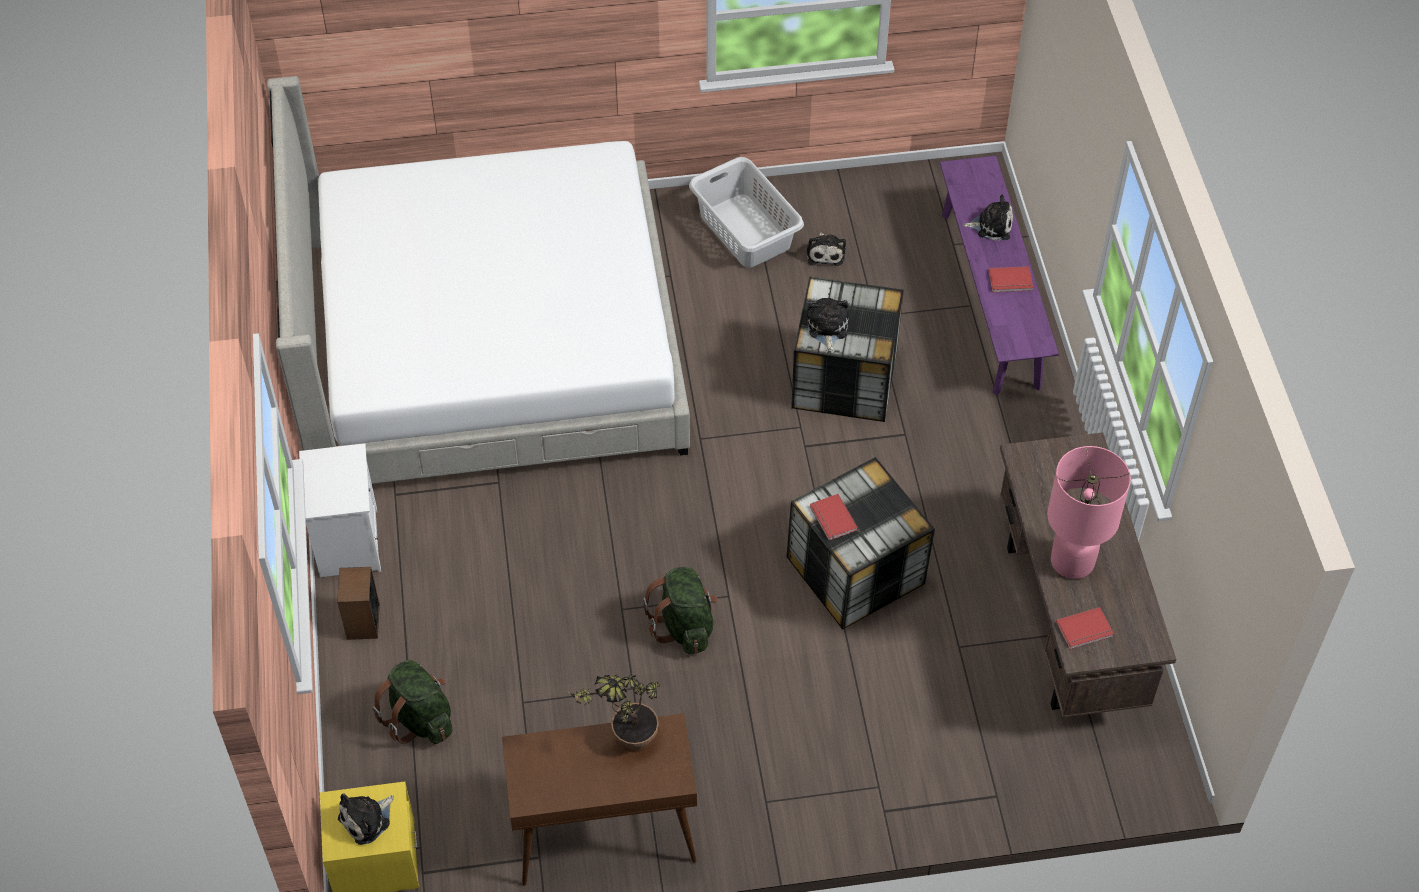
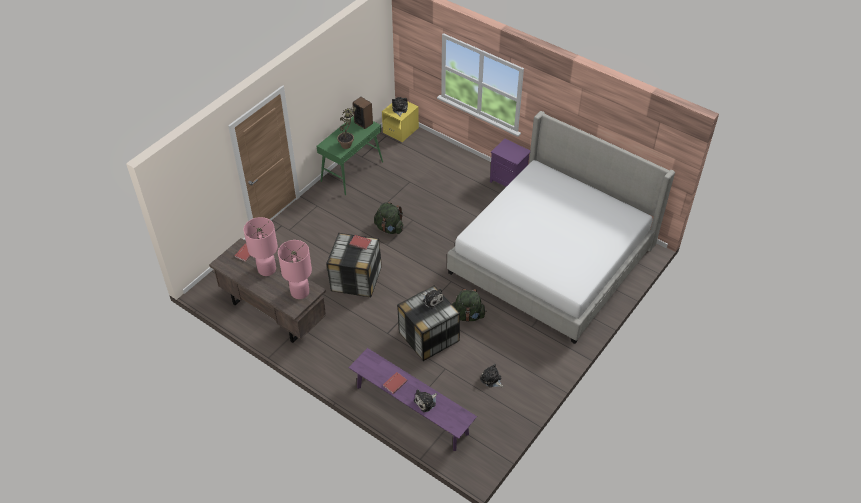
camera: 135 degrees right, 5 degrees down
white nightstand [299,443,381,577] -> purple nightstand [490,139,530,187]
speaker [337,567,380,640] -> speaker moved to [353,97,373,129]
green backpack [372,660,453,744] -> green backpack moved to [452,289,486,322]
brown console table [502,713,697,886] -> green console table [317,116,383,195]
grey laundry basket [689,157,804,268] -> none
none -> pink table lamp [278,240,312,299]

